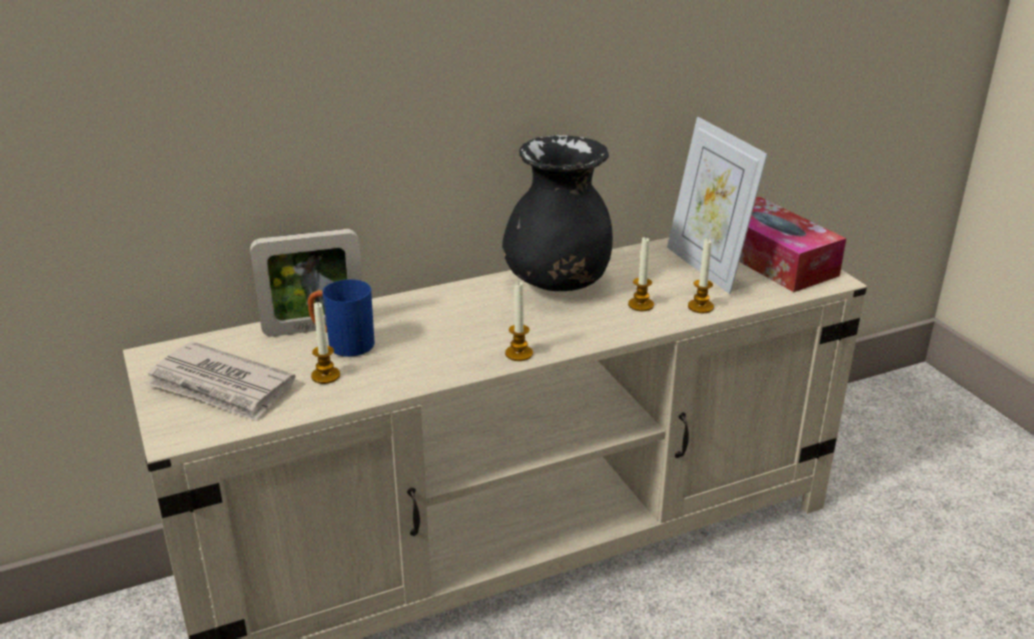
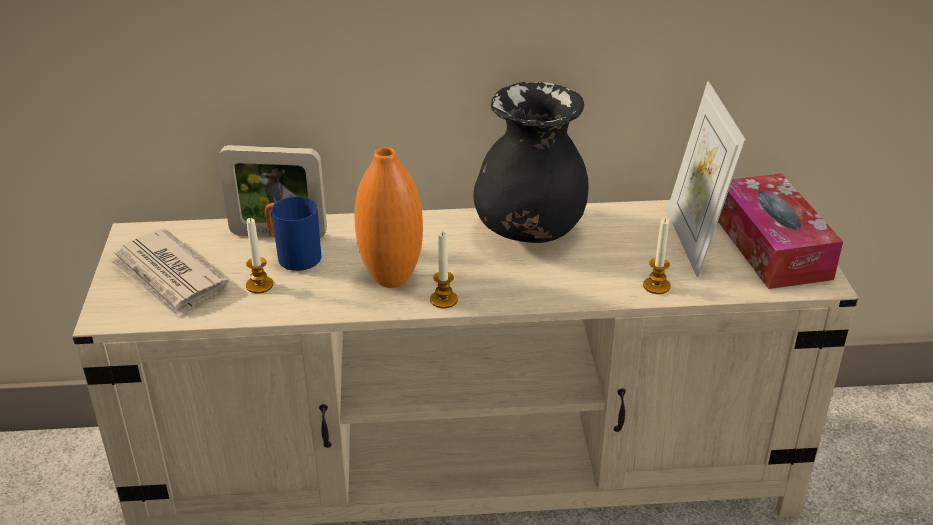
camera: 20 degrees right, 5 degrees up
candle [628,237,654,311] -> none
none -> orange vase [355,147,423,288]

